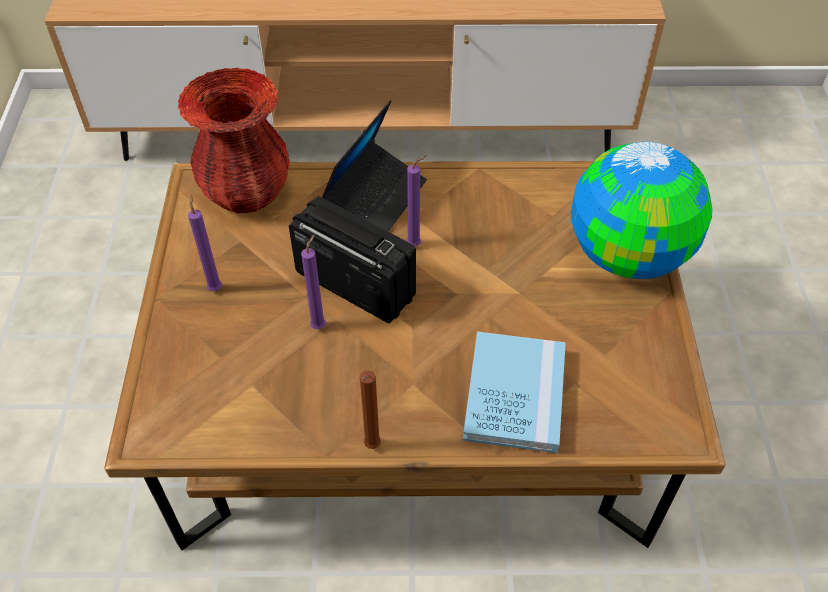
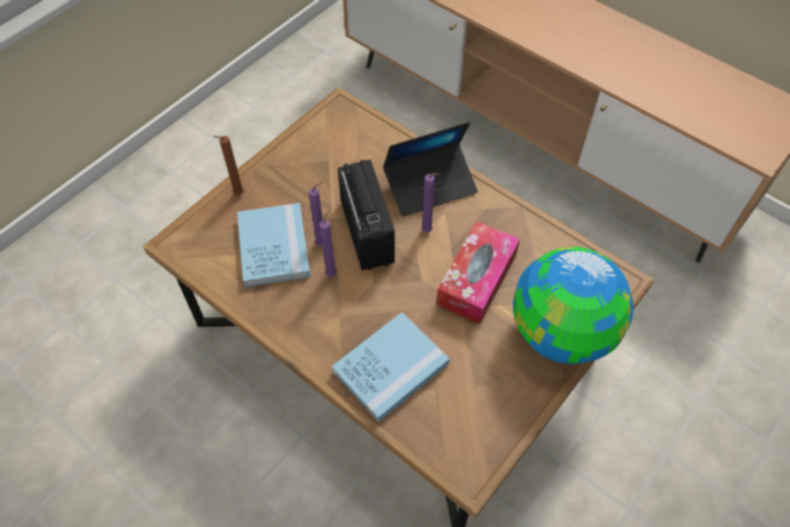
camera: 40 degrees right, 5 degrees up
red vase [178,68,290,213] -> none
purple candle [188,195,222,291] -> purple candle moved to [319,210,337,277]
brown candle [360,370,381,449] -> brown candle moved to [213,136,244,196]
none -> blue book [237,203,311,287]
none -> tissue box [436,221,520,324]

